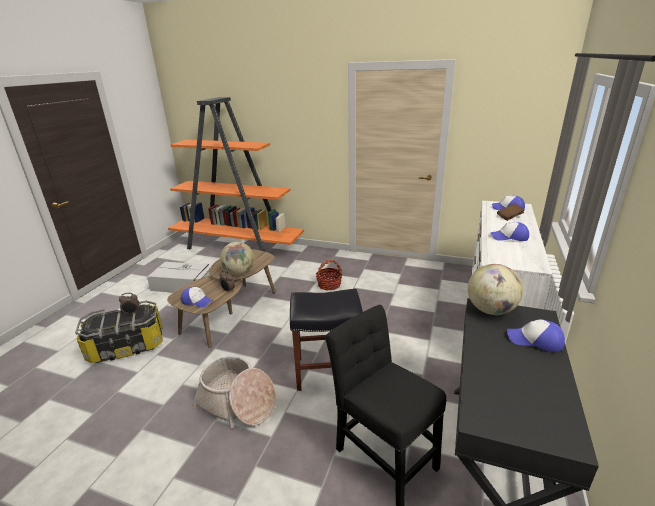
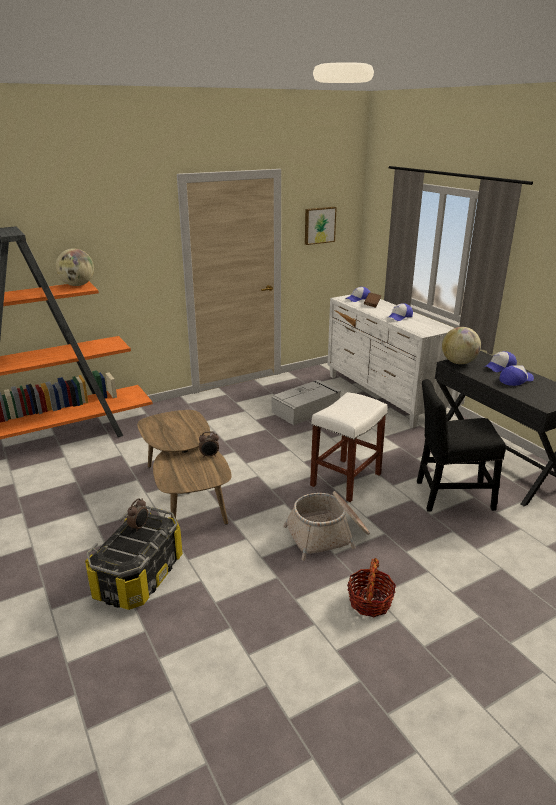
camera: 50 degrees left, 0 degrees up
grey storage box [147,262,212,293] -> grey storage box moved to [272,380,341,425]
cap [181,287,212,308] -> cap moved to [500,365,534,386]
globe [220,242,254,275] -> globe moved to [55,248,94,286]
black stool [290,289,363,391] -> white stool [310,392,388,502]
basket [316,260,342,291] -> basket moved to [347,558,396,617]
none -> picture [305,207,337,245]

